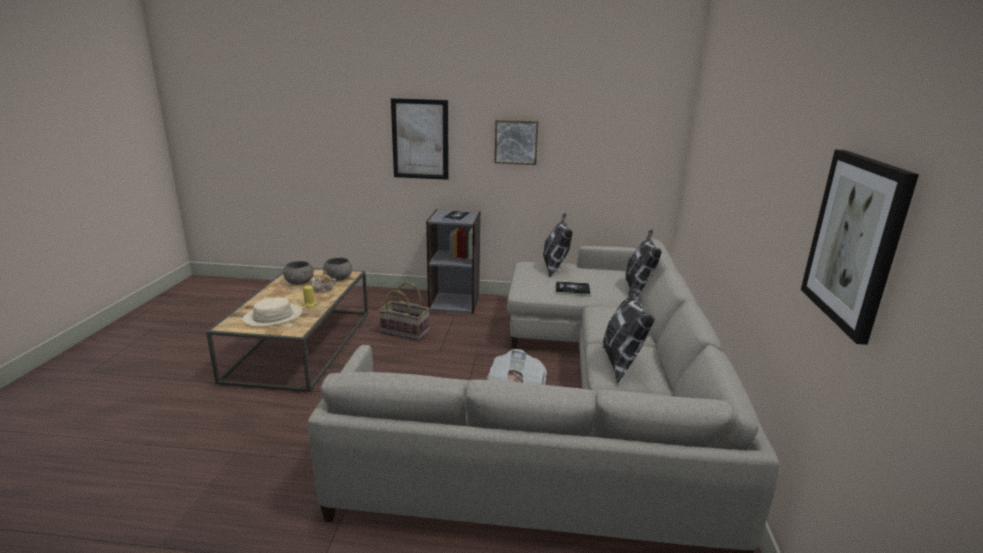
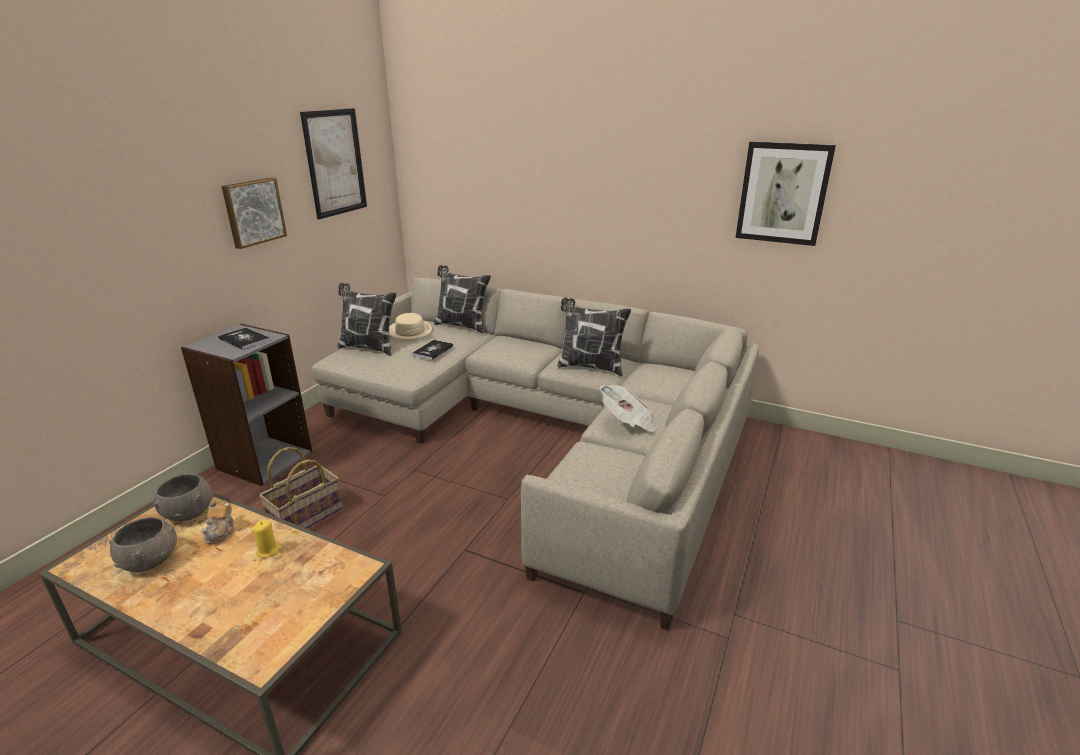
camera: 70 degrees left, 5 degrees up
beige hat [242,297,302,327] -> beige hat moved to [389,313,432,340]
picture [391,98,449,180] -> picture moved to [300,108,367,219]

